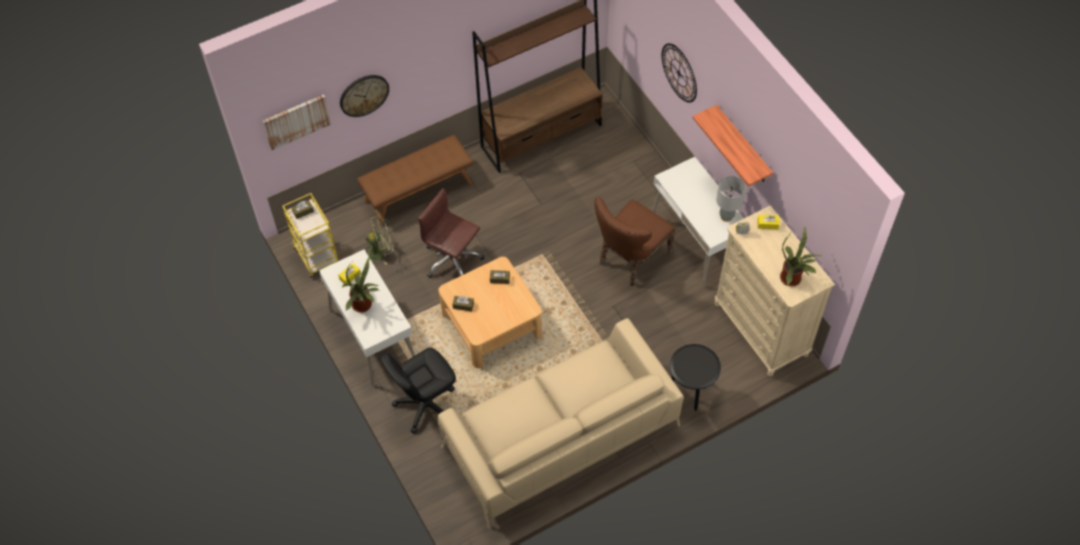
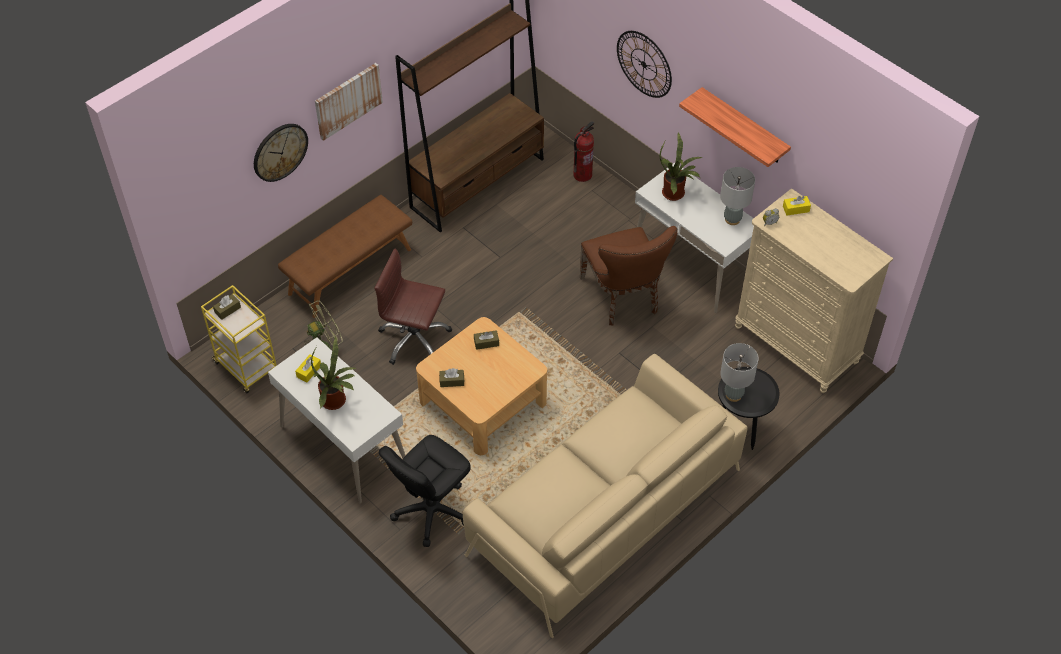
camera: 15 degrees left, 5 degrees down
picture [262,94,331,150] -> picture moved to [315,63,383,141]
brown chair [595,197,675,286] -> brown chair turned 45 degrees counterclockwise [580,226,678,326]
potted plant [780,227,821,286] -> potted plant moved to [660,133,702,201]
none -> fire extinguisher [573,121,594,182]
none -> grey table lamp [720,343,759,402]

